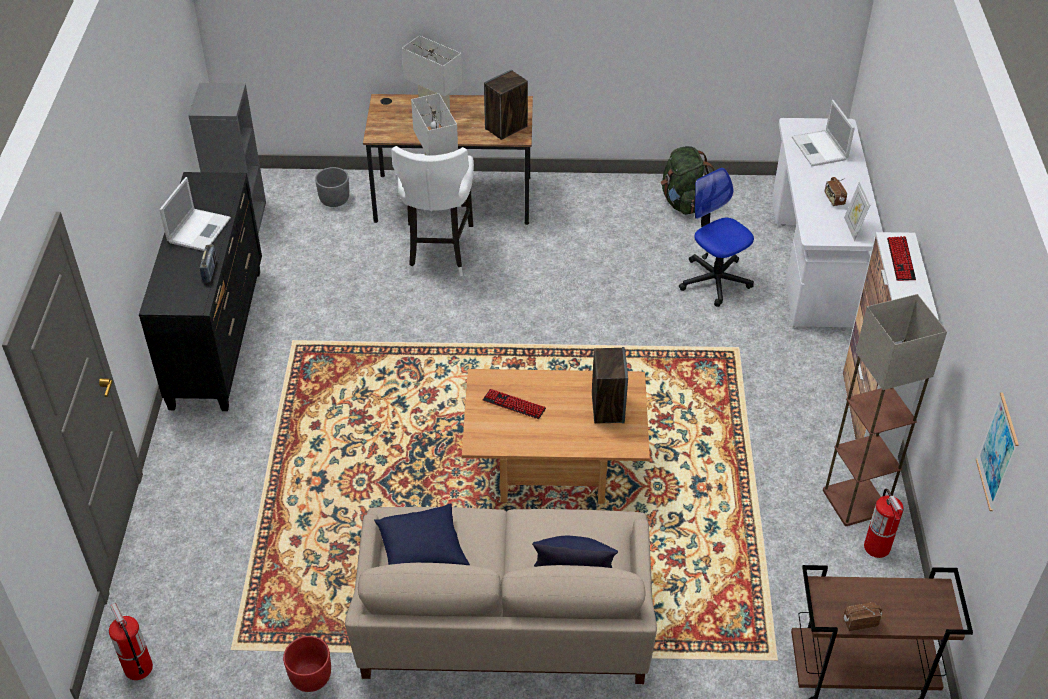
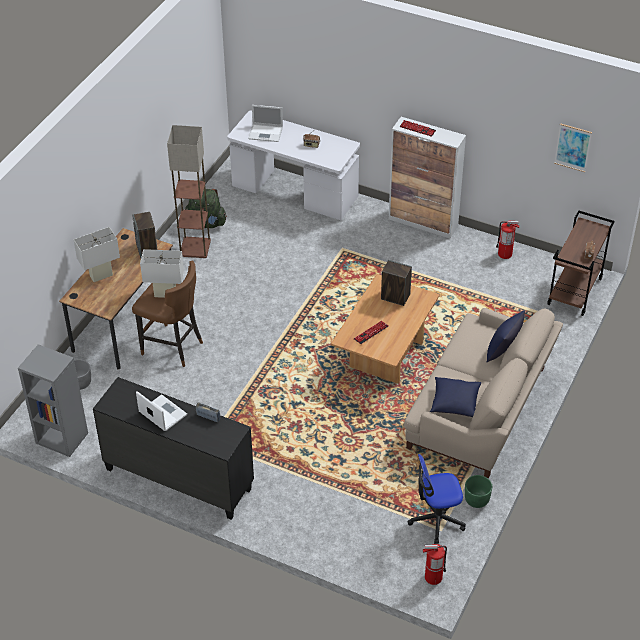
camera: 65 degrees left, 0 degrees up
red planter [283,636,331,692] -> green planter [465,475,492,508]
white stool [392,146,474,276] -> brown stool [132,261,203,367]
office chair [679,168,754,307] -> office chair moved to [407,454,466,544]
floor lamp [823,294,947,526] -> floor lamp moved to [167,125,211,258]
picture frame [844,182,870,241] -> none

